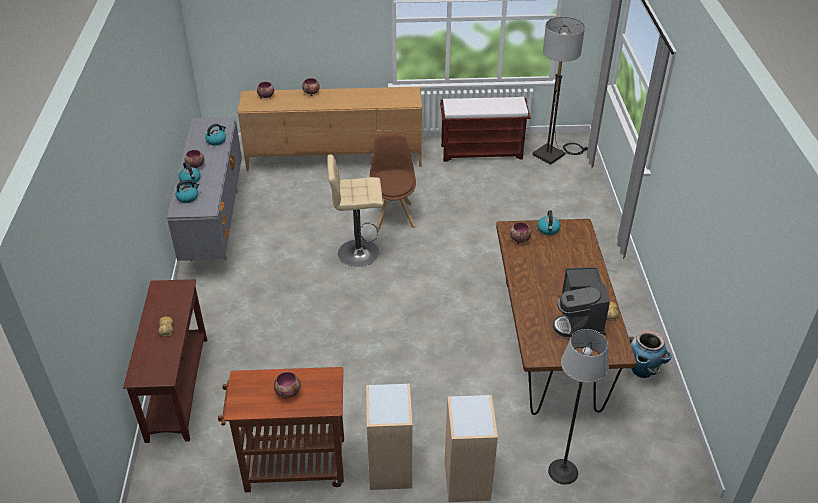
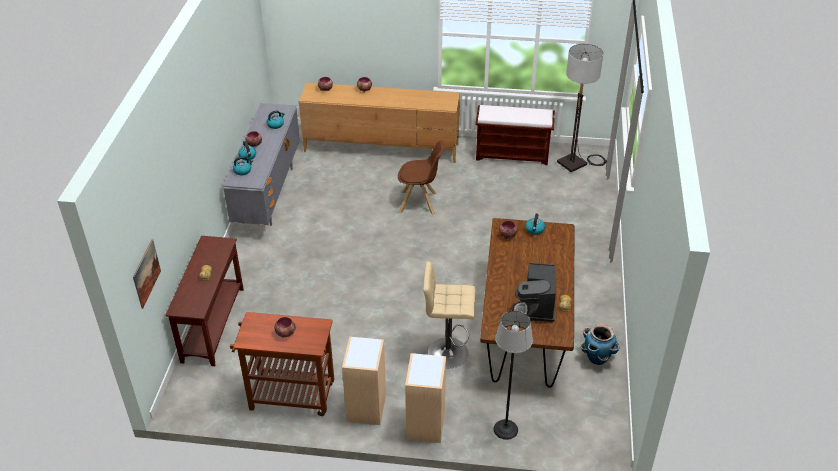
camera: 10 degrees right, 0 degrees up
beige stool [327,155,383,267] -> beige stool moved to [423,262,476,368]
brown chair [370,134,416,230] -> brown chair turned 90 degrees clockwise [398,140,444,214]
none -> picture [133,239,161,309]

